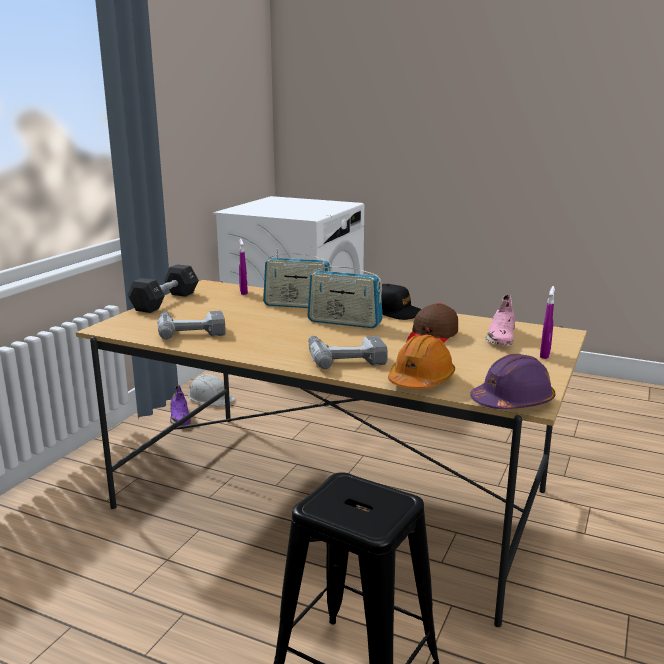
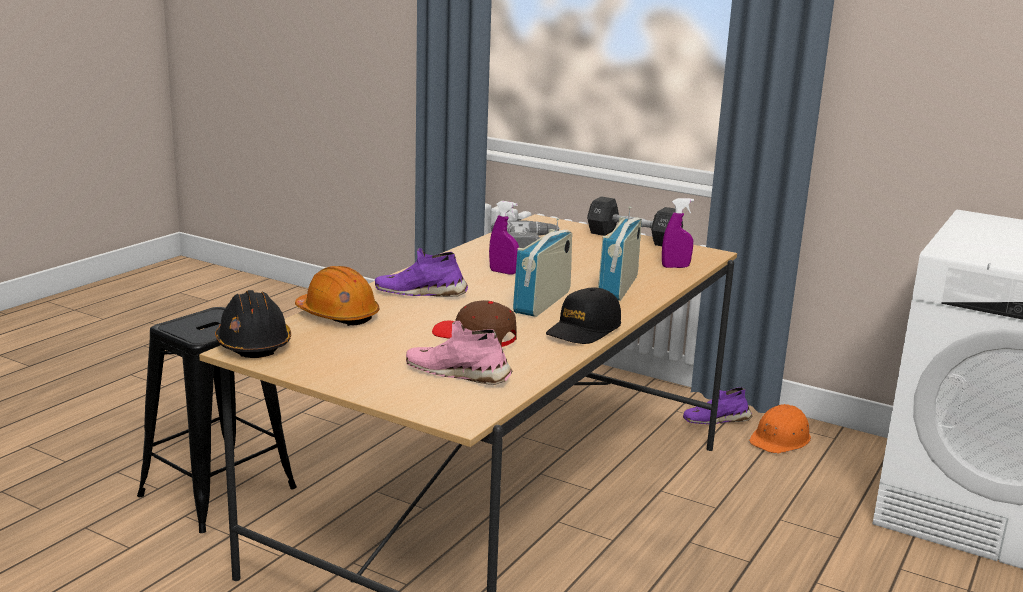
camera: 95 degrees right, 0 degrees up
white hard hat [188,374,235,407] -> orange hard hat [749,404,811,454]
power drill [308,336,388,369] -> purple shoe [375,248,468,297]
purple hard hat [470,354,555,409] -> black hard hat [215,290,291,358]
purple spray bottle [540,286,555,359] -> purple spray bottle moved to [489,201,519,274]

